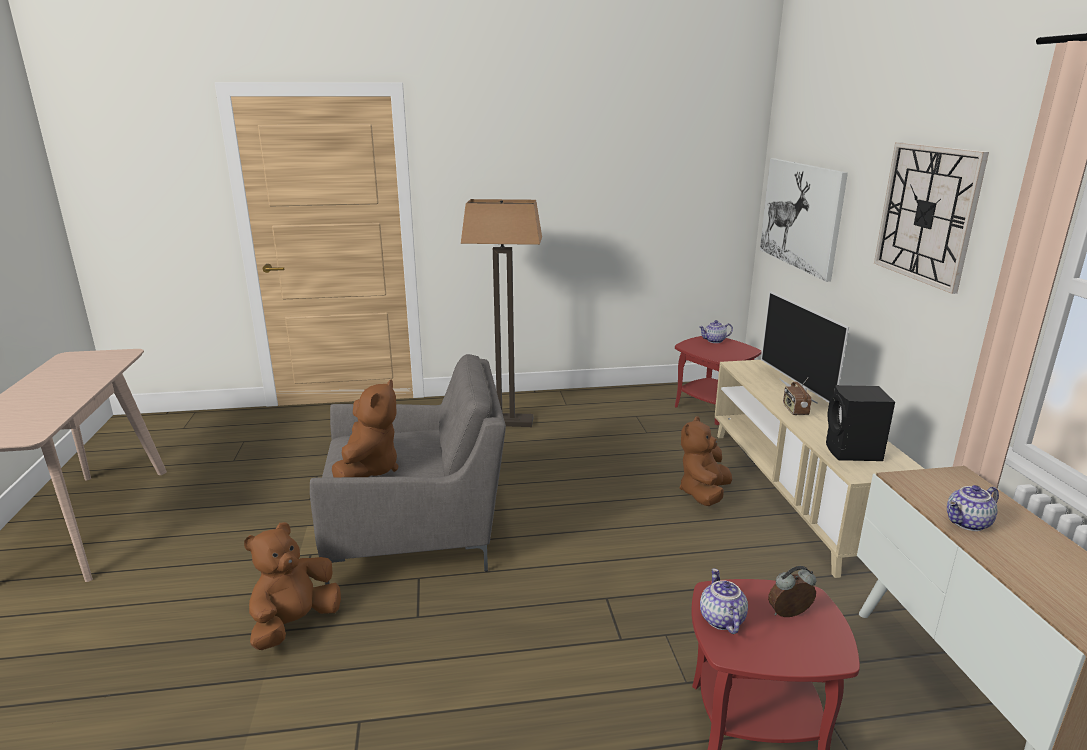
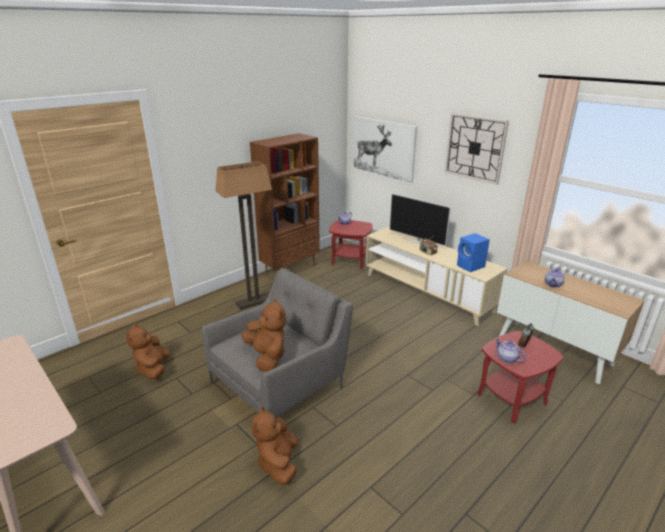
camera: 35 degrees left, 5 degrees up
brown plush toy [680,416,732,506] -> brown plush toy moved to [126,323,170,380]
black speaker [826,385,895,461] -> blue speaker [457,233,490,272]
none -> brown bookcase [250,133,320,273]

